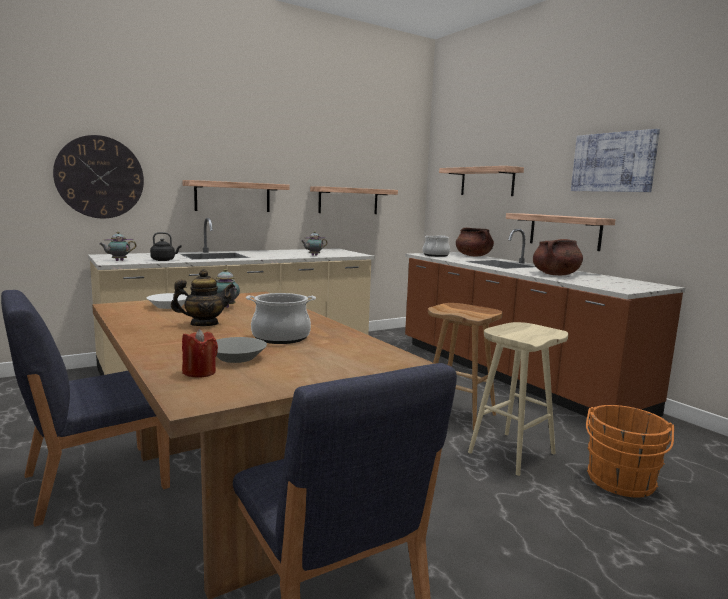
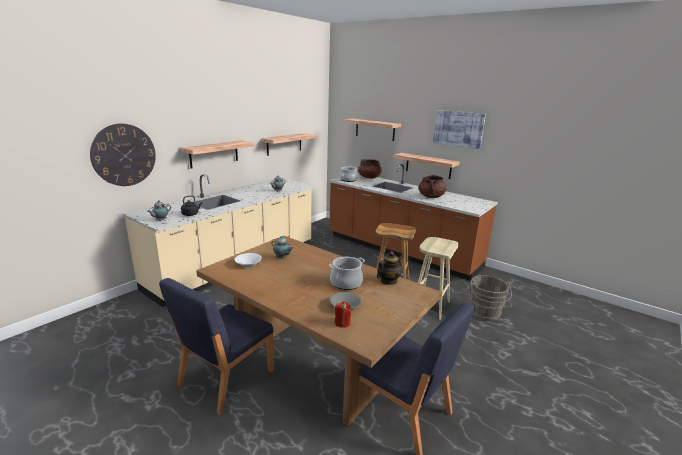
camera: 20 degrees left, 10 degrees up
teapot [171,269,235,326] -> teapot moved to [377,251,403,285]
orange bucket [586,405,674,498] -> grey bucket [469,275,512,321]

